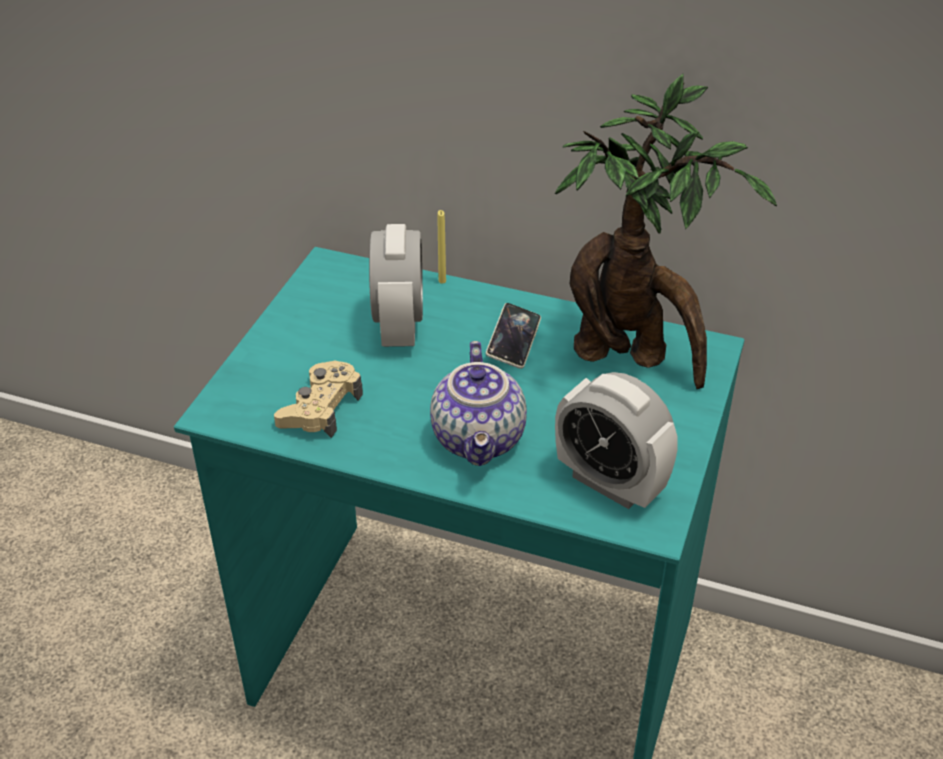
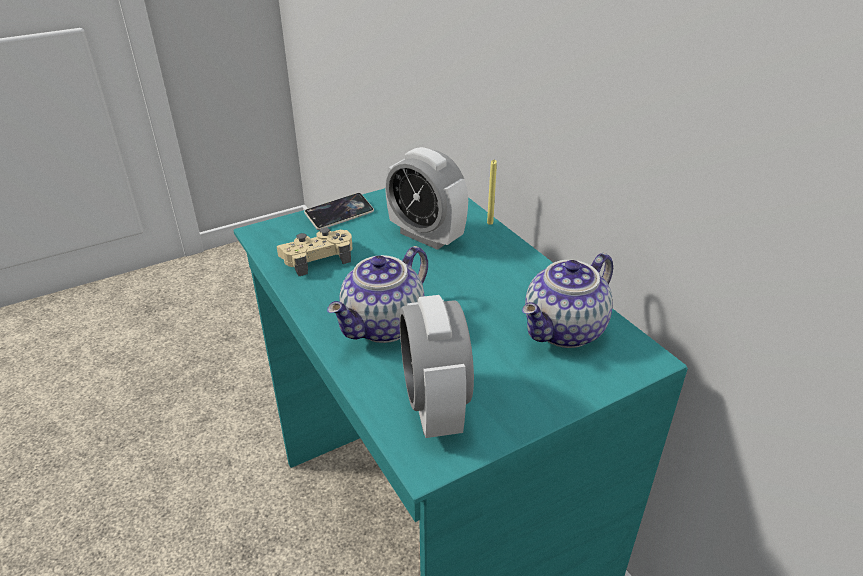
camera: 40 degrees right, 5 degrees down
alarm clock [369,224,423,347] -> alarm clock turned 90 degrees clockwise [385,147,468,250]
phone [486,303,541,369] -> phone moved to [304,193,374,230]
potted plant [555,74,777,389] -> teapot [522,253,613,348]

